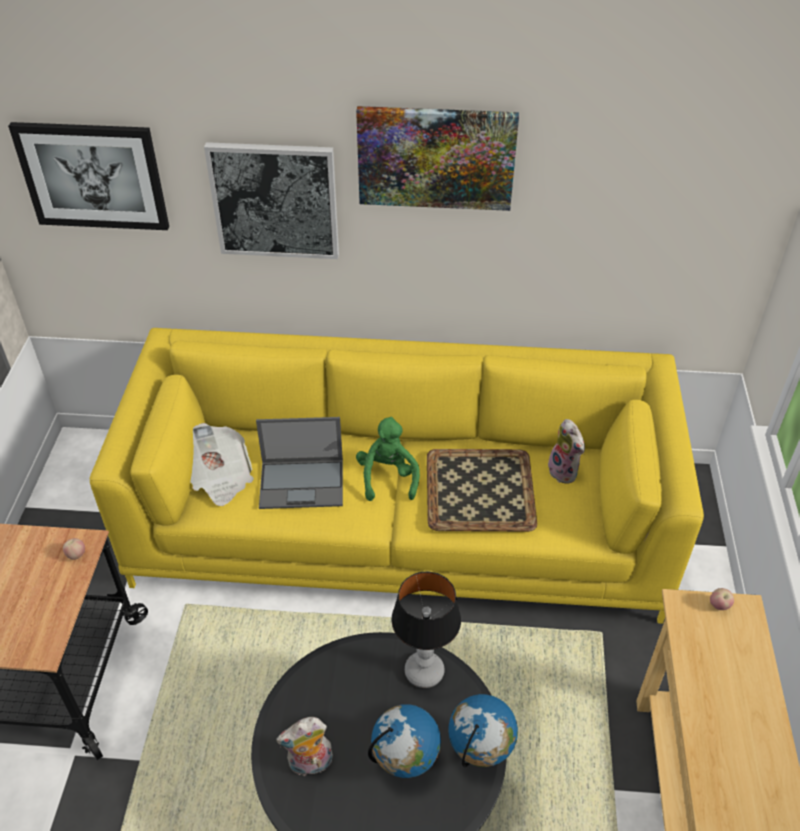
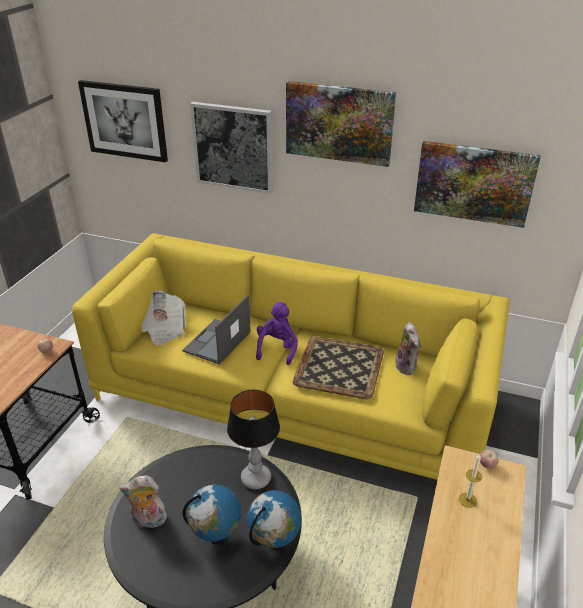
camera: 15 degrees right, 10 degrees down
laptop [256,417,343,509] -> laptop turned 105 degrees clockwise [182,295,251,365]
green plush toy [356,417,420,501] -> purple plush toy [256,302,298,365]
none -> picture [414,141,541,228]
none -> candle [459,454,482,508]

